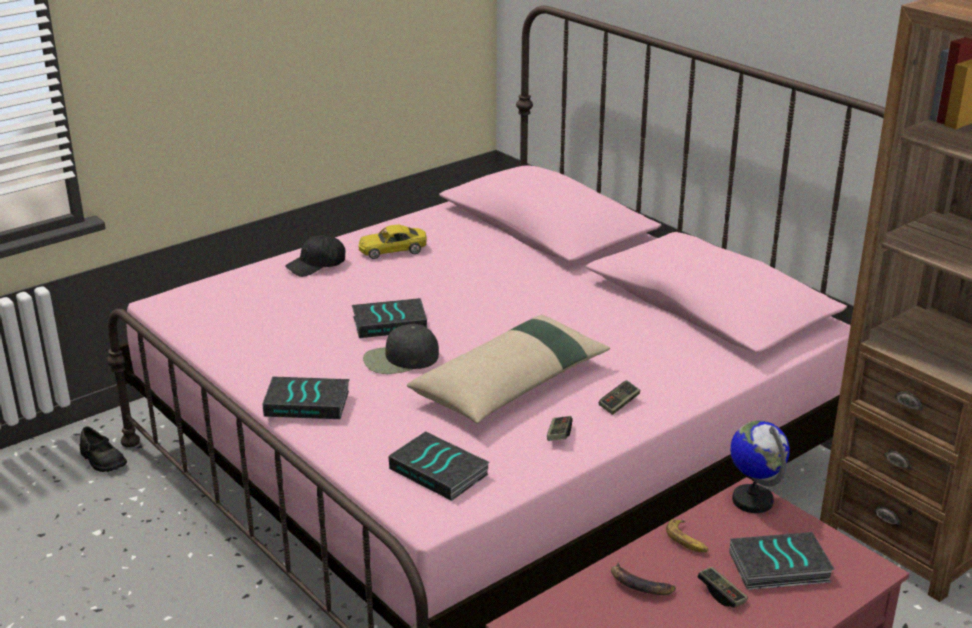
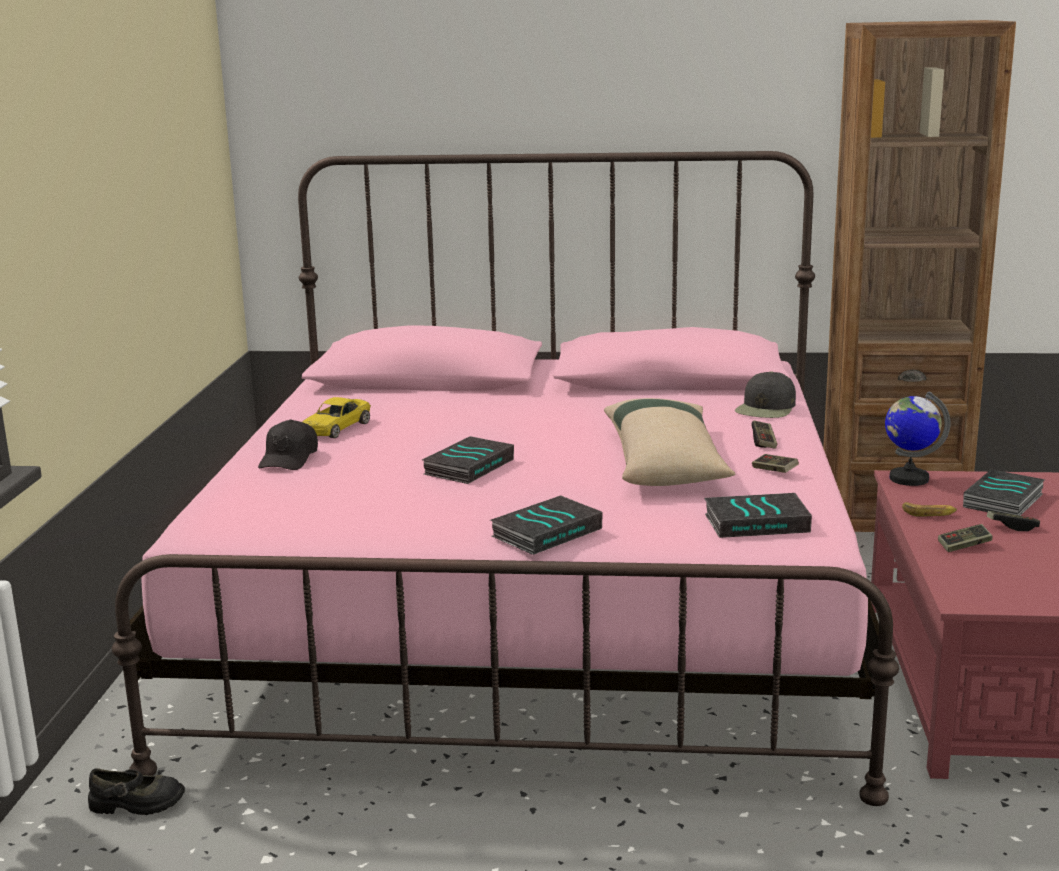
camera: 45 degrees left, 10 degrees down
black cap [363,324,439,374] -> black cap moved to [735,371,796,418]
banana [611,562,676,595] -> game controller [938,524,992,552]

